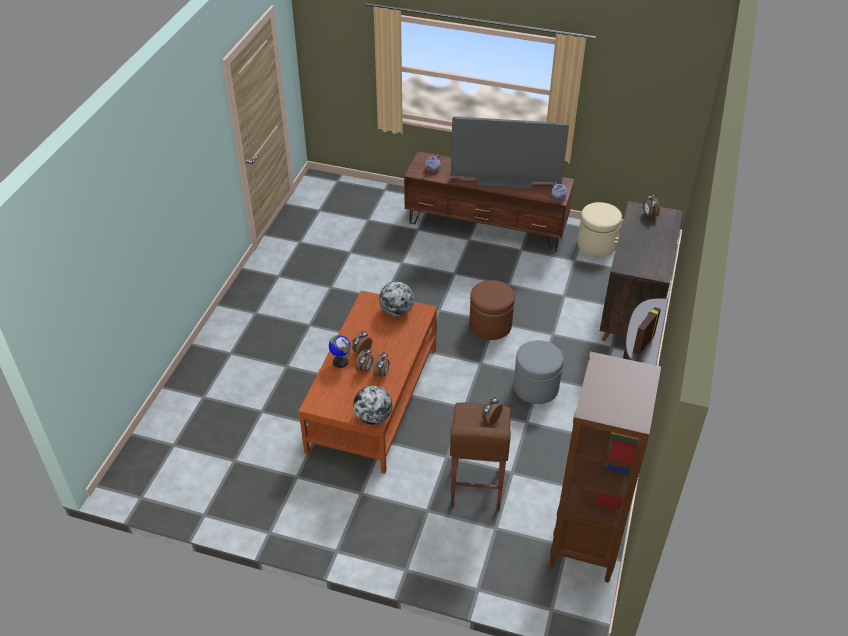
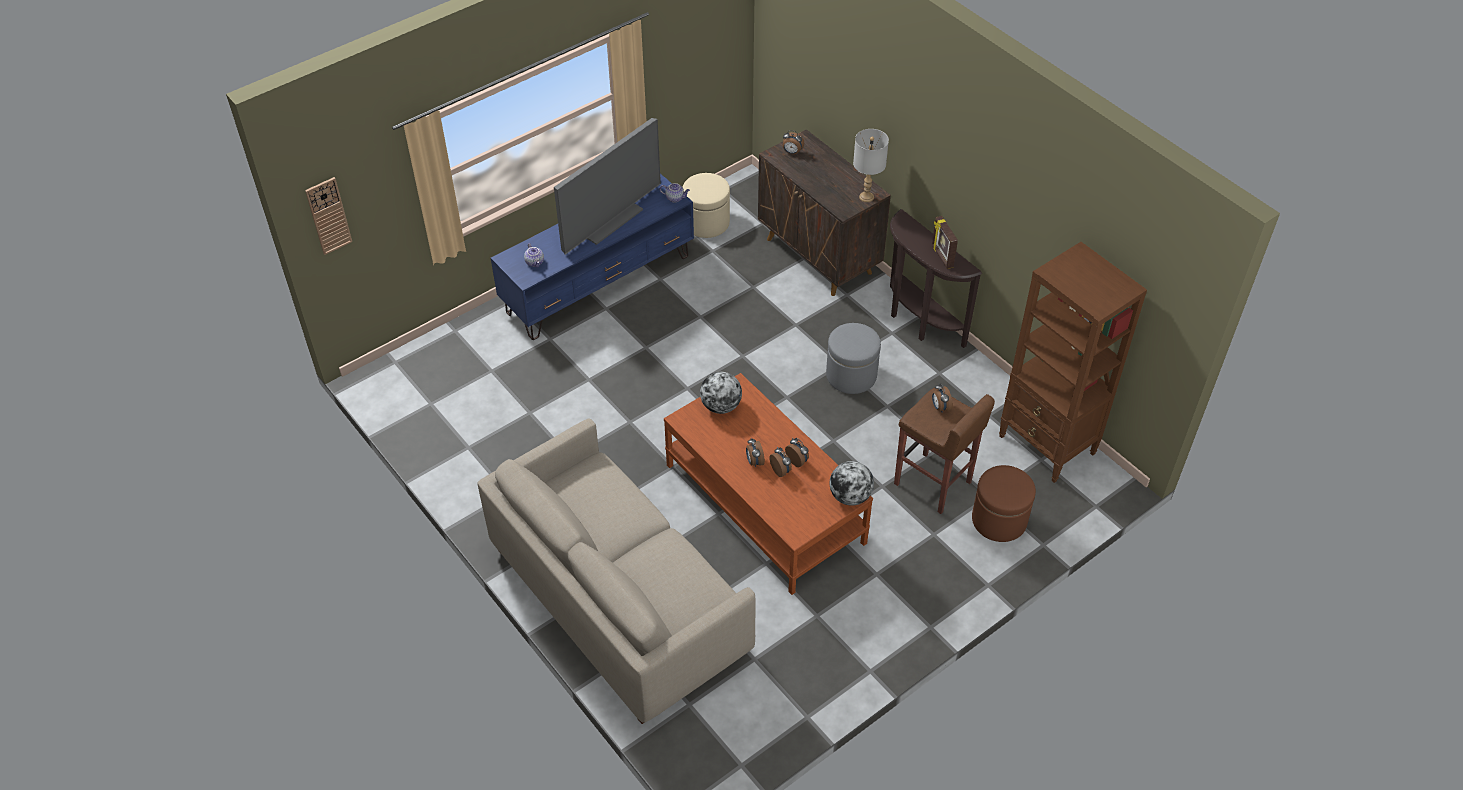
camera: 55 degrees left, 5 degrees up
globe [329,335,350,368] -> none
brown tv stand [404,151,575,252] -> blue tv stand [491,173,694,340]
brown ottoman [469,280,515,340] -> brown ottoman moved to [972,465,1036,542]
none -> wall clock [305,177,352,255]
none -> beige sofa [477,418,756,724]
none -> grey table lamp [853,129,889,202]

